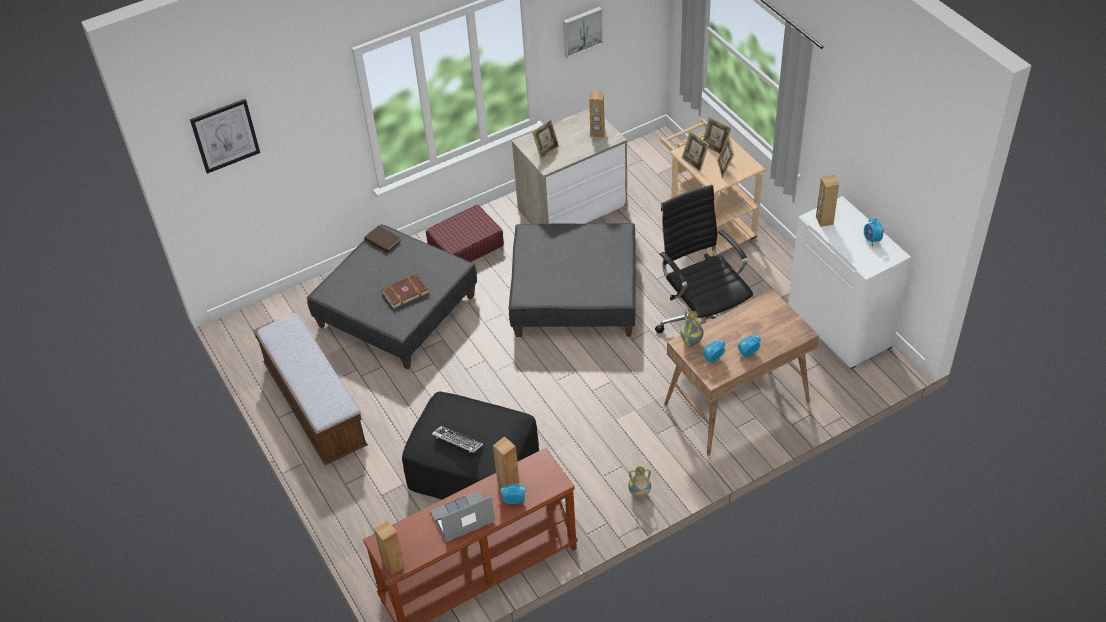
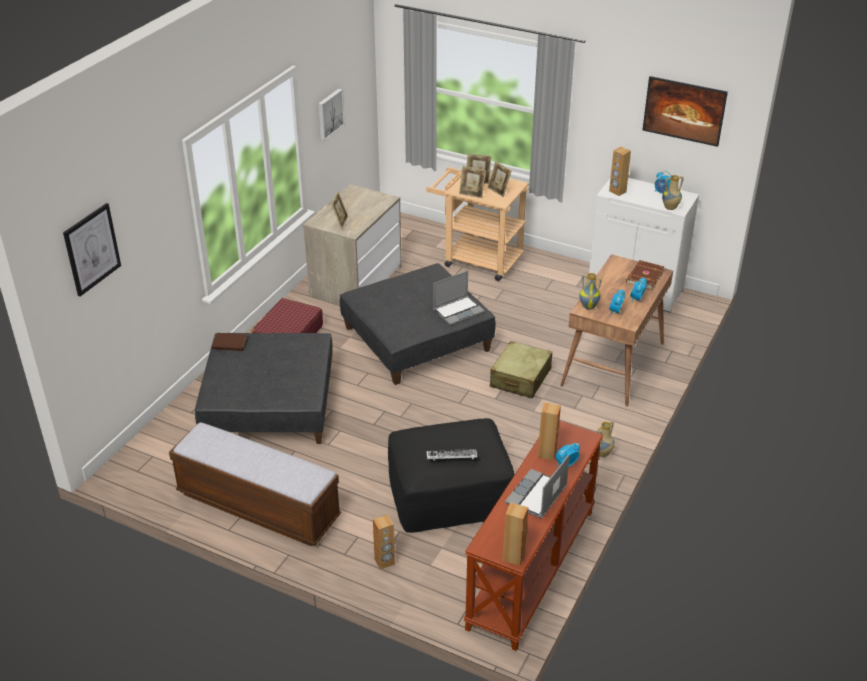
camera: 35 degrees left, 10 degrees down
brown book [381,273,429,309] -> brown book moved to [626,260,664,290]
brown speaker [589,91,605,137] -> brown speaker moved to [373,514,395,570]
black office chair [655,185,753,333] -> none
none -> laptop [433,271,485,325]
none -> beige suitcase [490,341,552,398]
none -> picture [643,76,728,147]
none -> vase [662,175,683,210]

